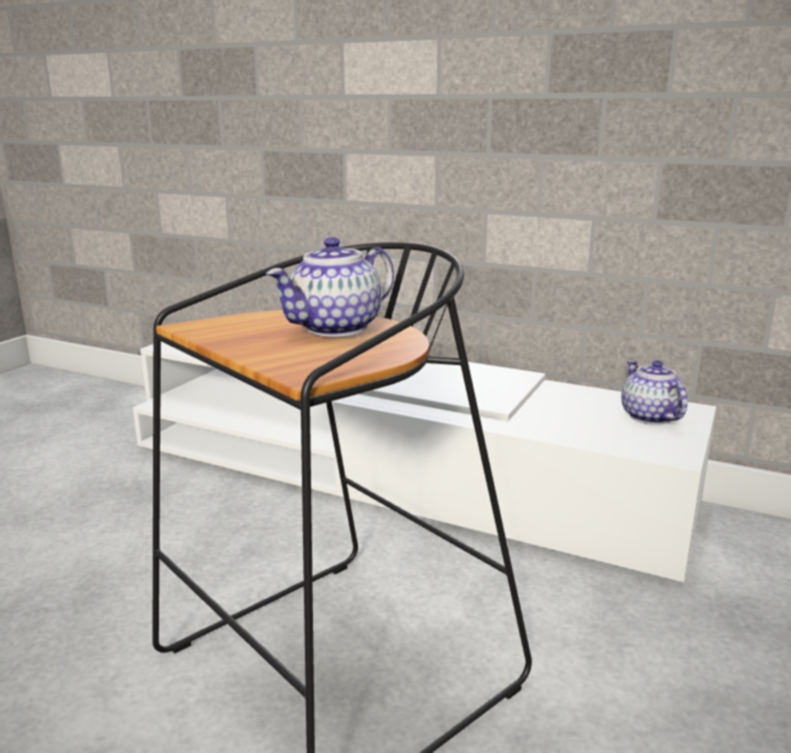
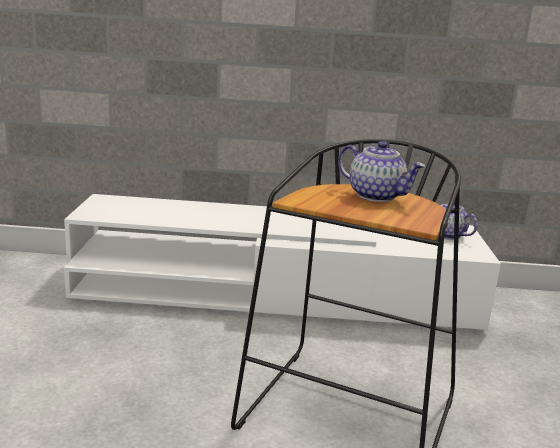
camera: 25 degrees left, 0 degrees up
teapot [265,237,394,337] -> teapot turned 75 degrees counterclockwise [338,141,425,202]

